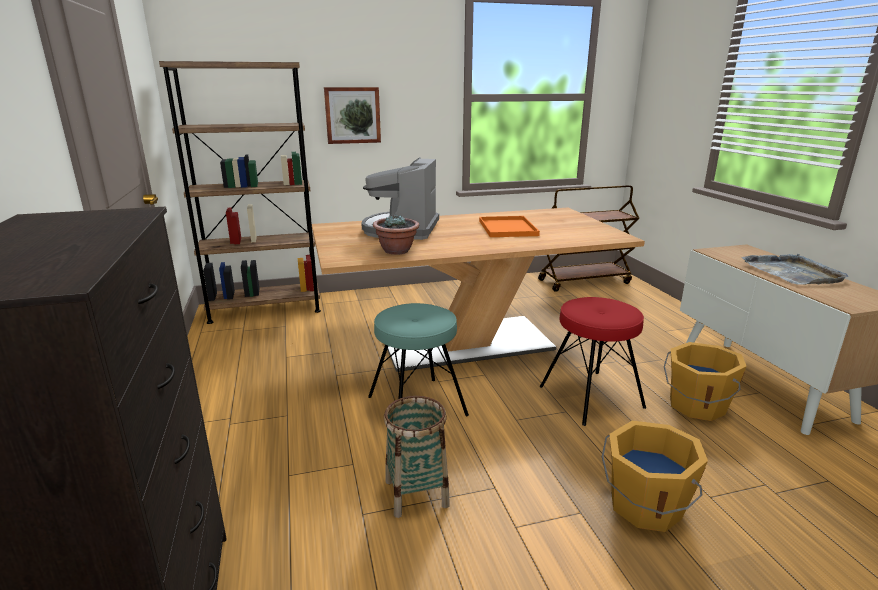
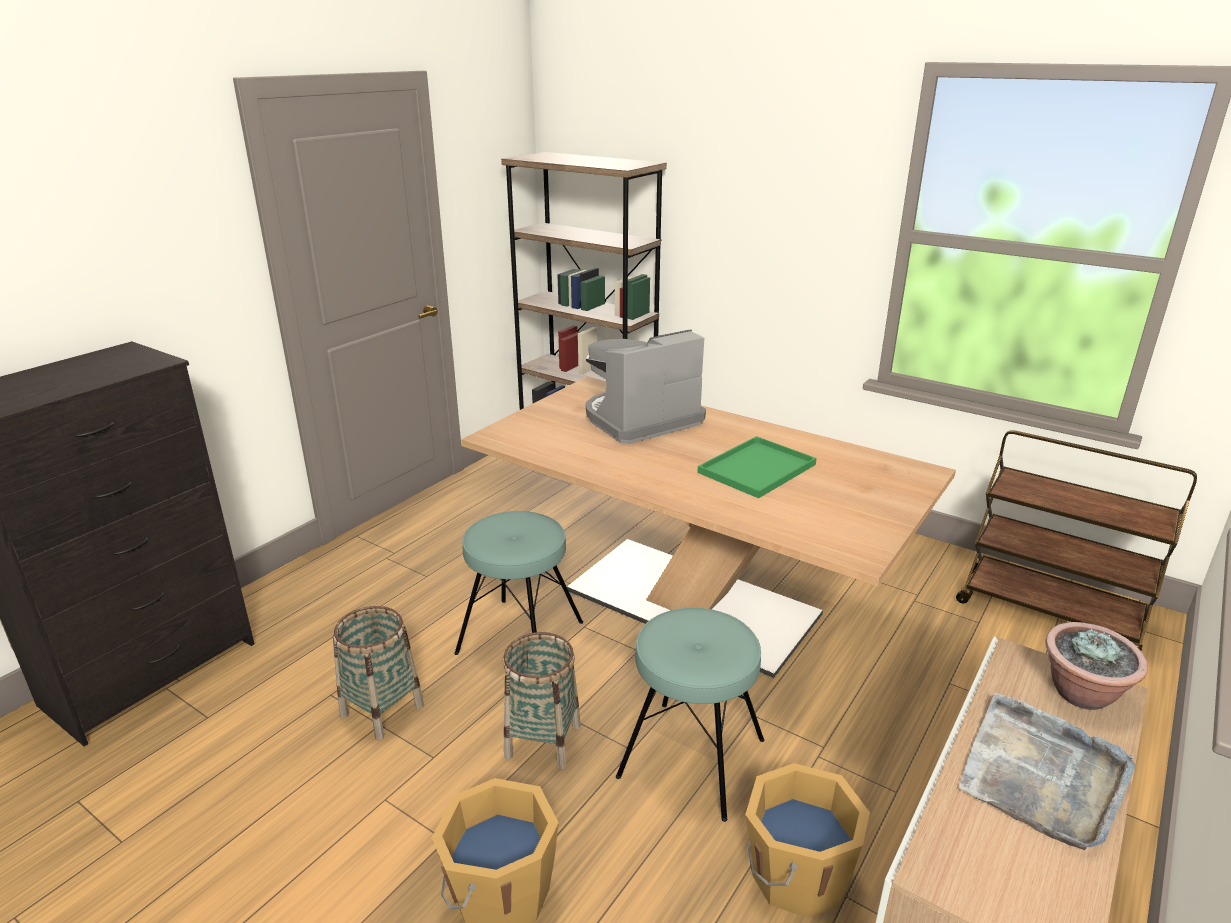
camera: 50 degrees right, 5 degrees up
picture [324,87,381,144] -> none
potted plant [373,214,419,255] -> potted plant moved to [1045,622,1148,710]
orange tray [479,216,540,237] -> green tray [697,436,817,498]
red stool [540,297,646,426] -> turquoise stool [616,607,765,822]
none -> basket [503,632,581,769]

